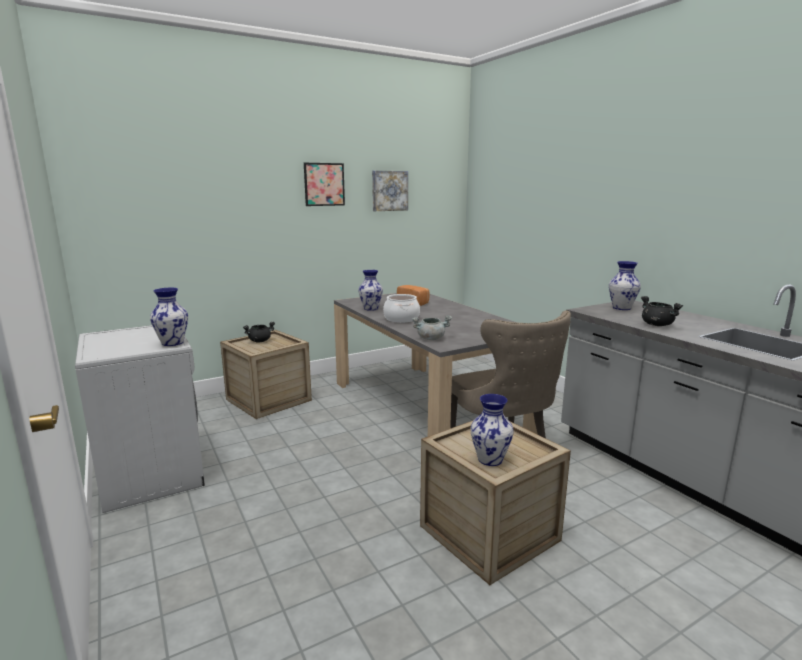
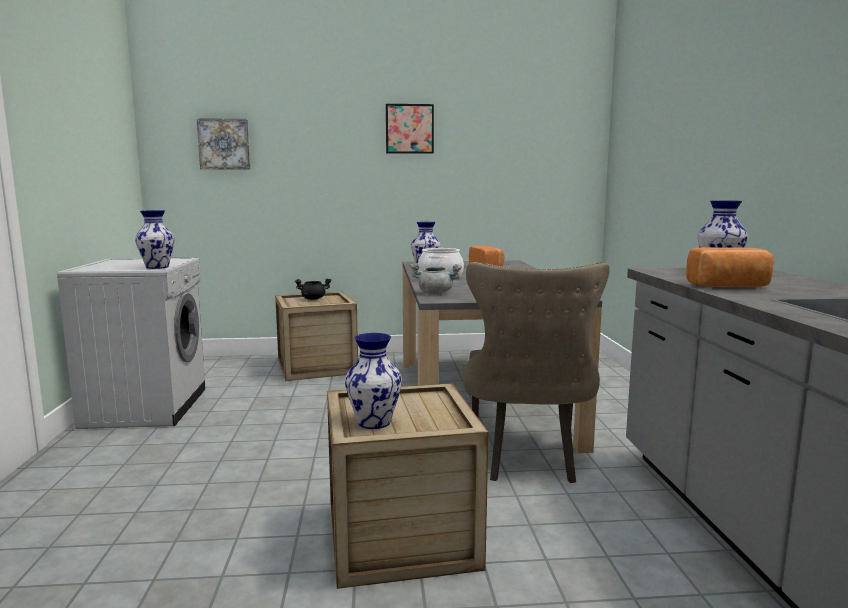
camera: 25 degrees right, 5 degrees down
picture [372,171,408,211] -> picture moved to [197,118,251,169]
black cooking pot [641,296,683,326] -> bread [686,247,774,287]

